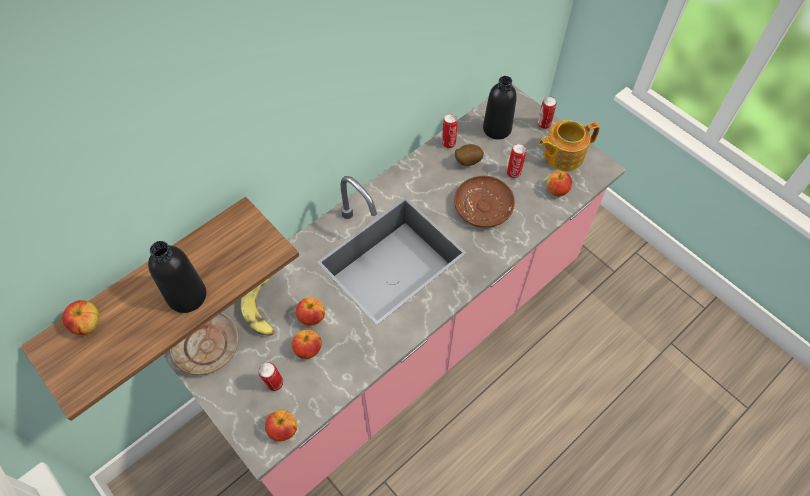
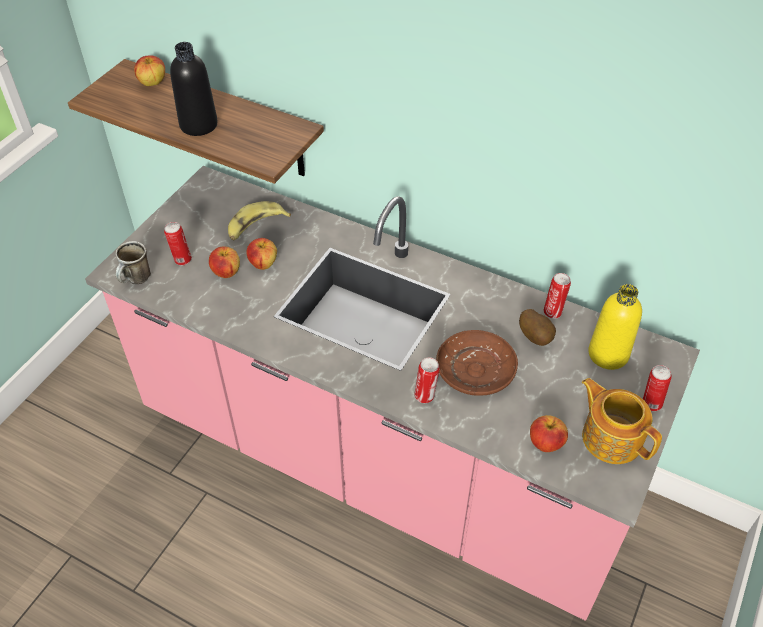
camera: 70 degrees right, 10 degrees down
beige plate [170,312,239,375] -> none
apple [265,410,297,441] -> mug [116,241,151,284]
black bottle [483,76,517,140] -> yellow bottle [588,284,642,370]
can [507,144,526,179] -> can moved to [414,357,440,403]

